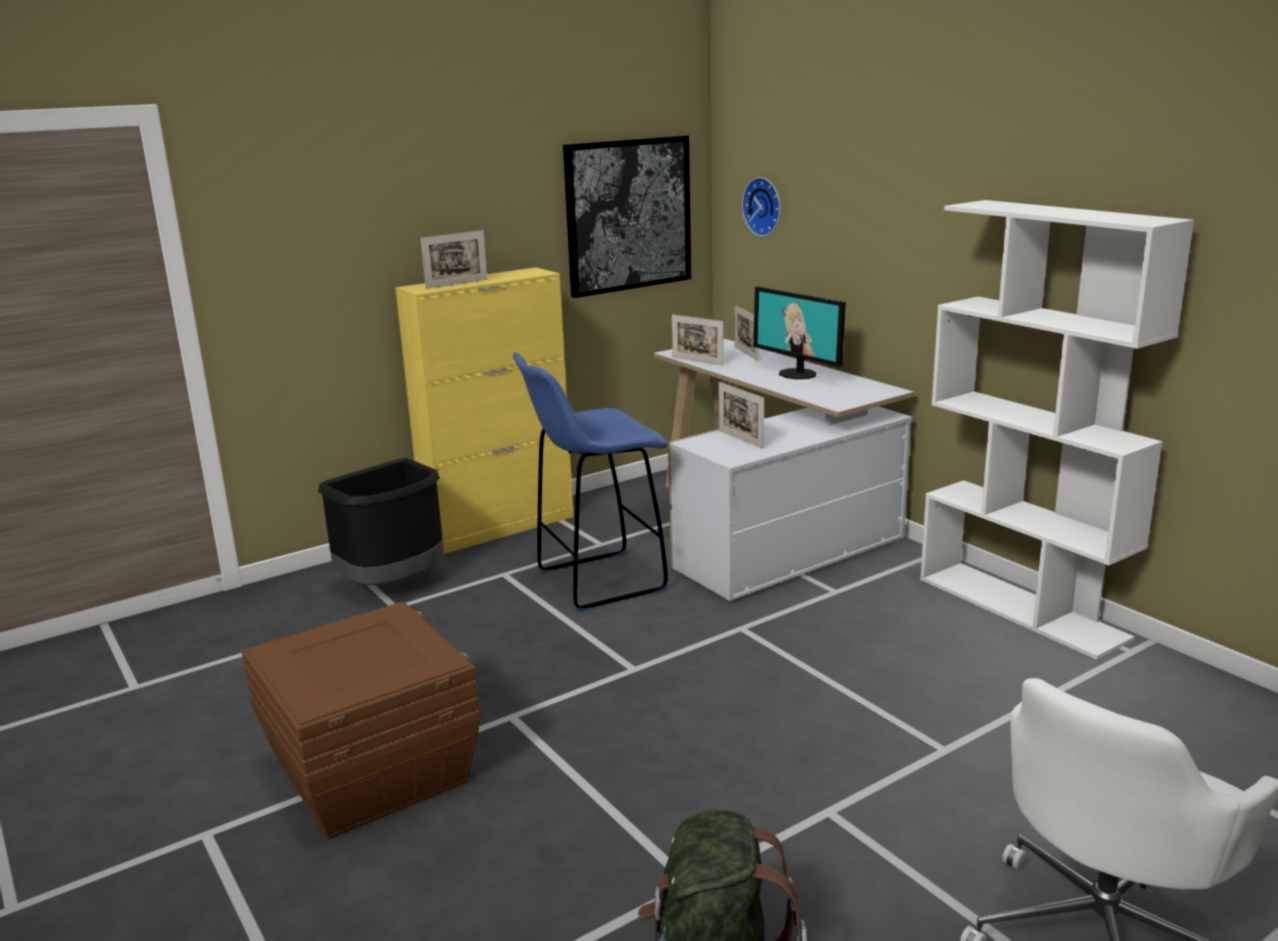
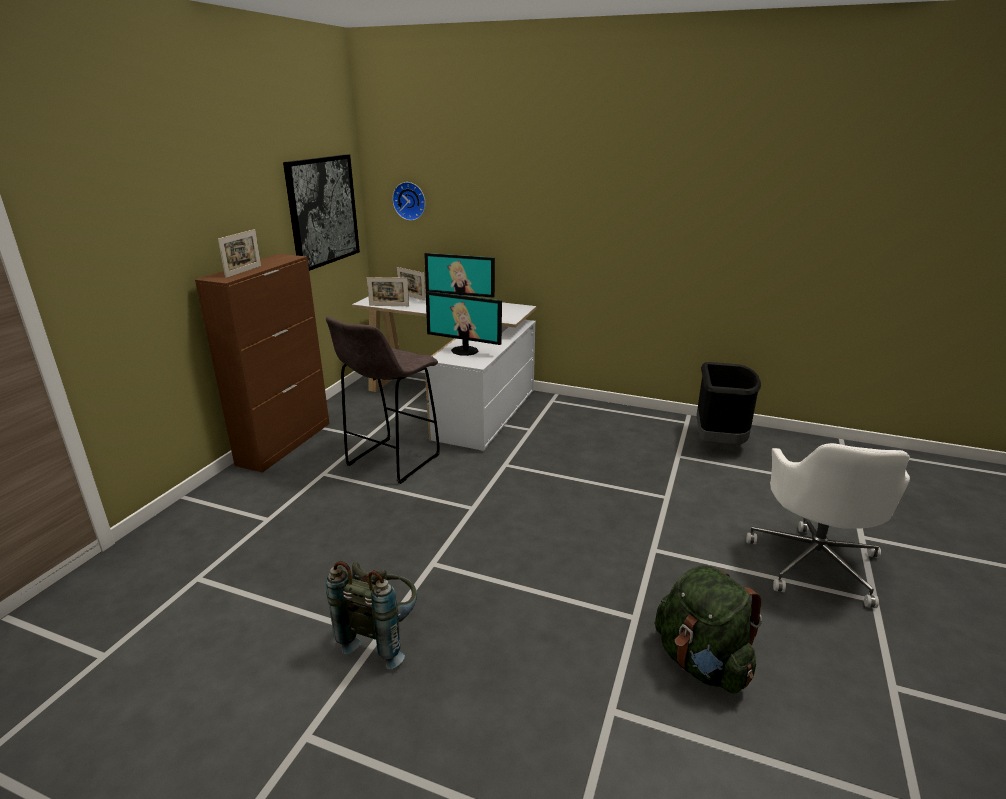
camera: 35 degrees left, 5 degrees up
brown storage box [242,602,480,839] -> grey backpack [326,561,417,669]
black trash can [318,458,444,585] -> black trash can moved to [697,362,761,445]
yellow cabinet [395,267,574,554] -> brown cabinet [195,254,330,473]
blue stool [513,352,668,612] -> grey stool [326,317,440,484]
picture frame [719,382,764,449] -> monitor [426,291,502,356]
white bookcase [920,200,1194,660] -> none

